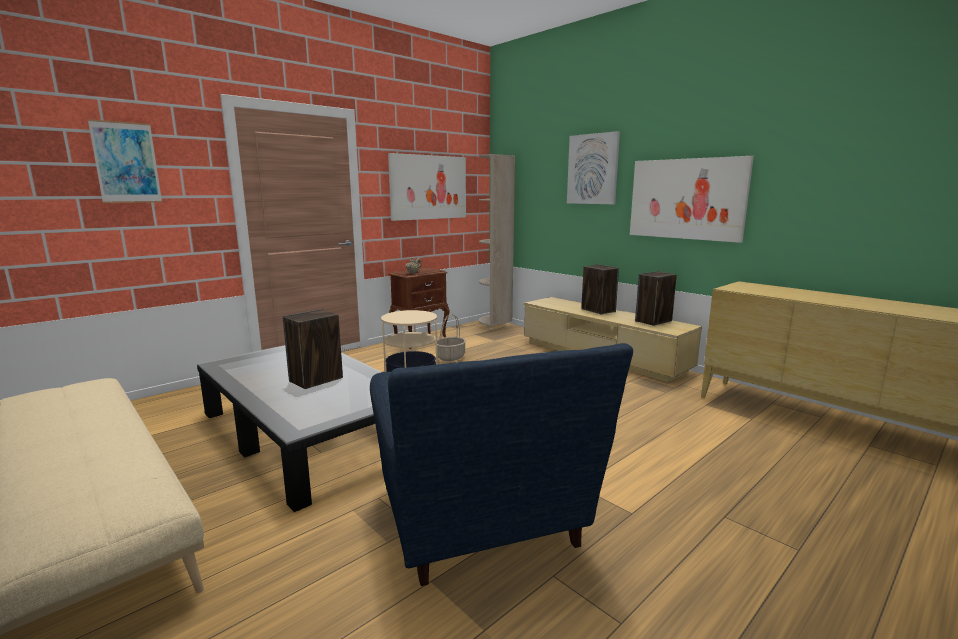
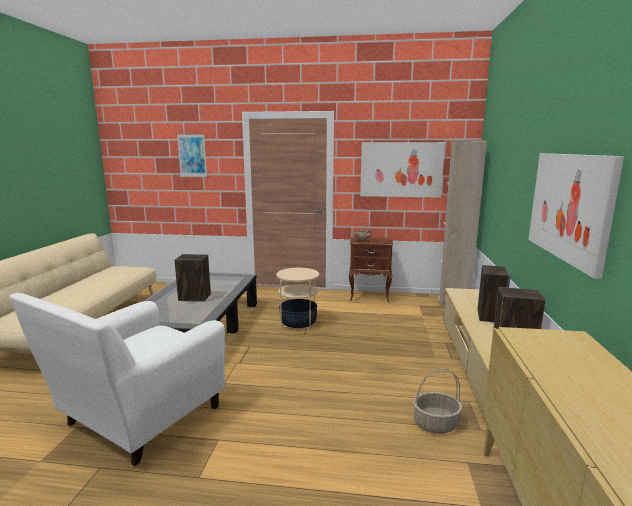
camera: 50 degrees right, 0 degrees up
blue armchair [370,343,633,586] -> white armchair [9,293,225,466]
basket [435,314,466,361] -> basket moved to [413,368,463,434]
picture [567,131,620,204] -> none

